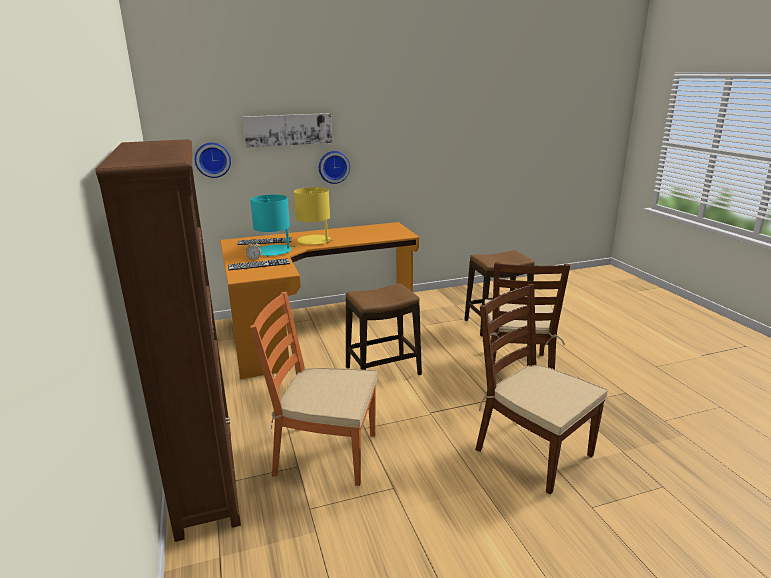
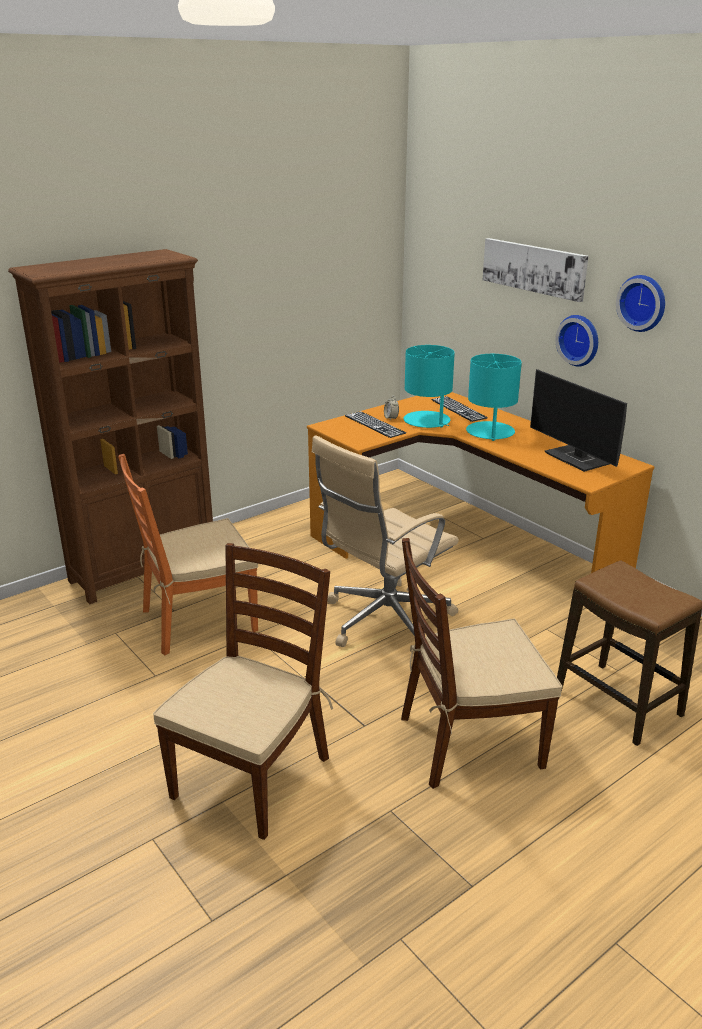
camera: 70 degrees right, 5 degrees up
wall clock [195,143,231,178] -> wall clock moved to [616,275,665,332]
orange chair [250,292,377,486] -> orange chair turned 105 degrees counterclockwise [118,454,258,655]
yellow table lamp [294,187,331,245] -> turquoise table lamp [466,354,522,441]
stool [346,283,422,375] -> beige office chair [312,435,459,647]
none -> monitor [530,369,627,472]

